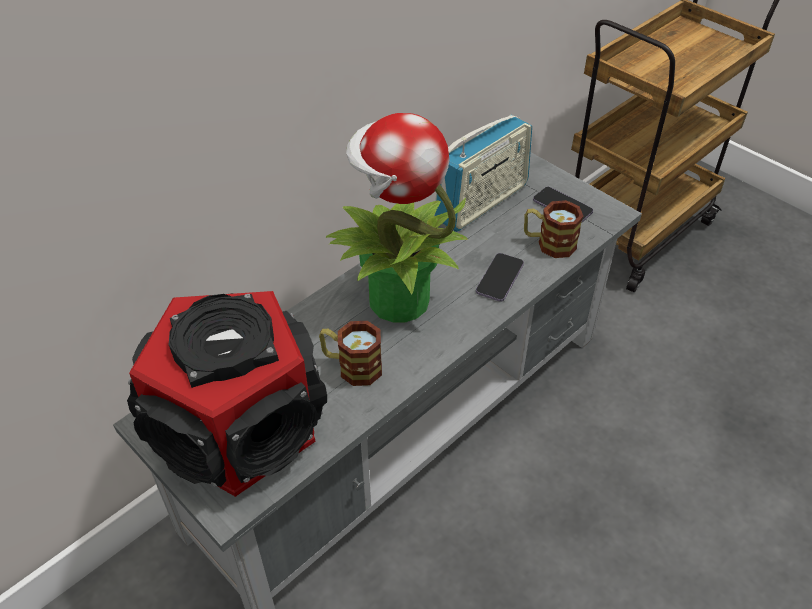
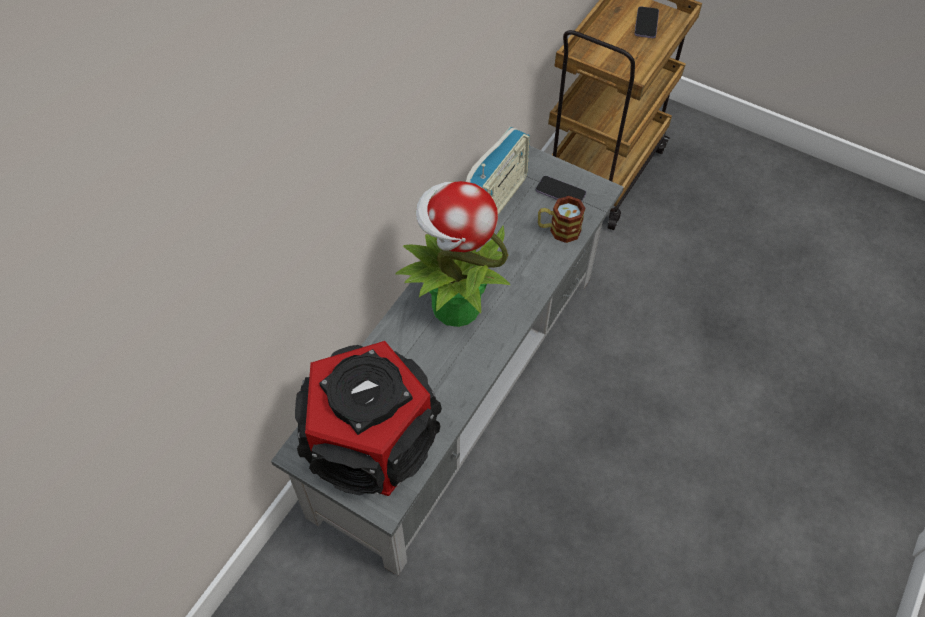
camera: 15 degrees left, 10 degrees up
mug [319,321,382,386] -> none
phone [476,253,524,302] -> phone moved to [634,7,659,38]

